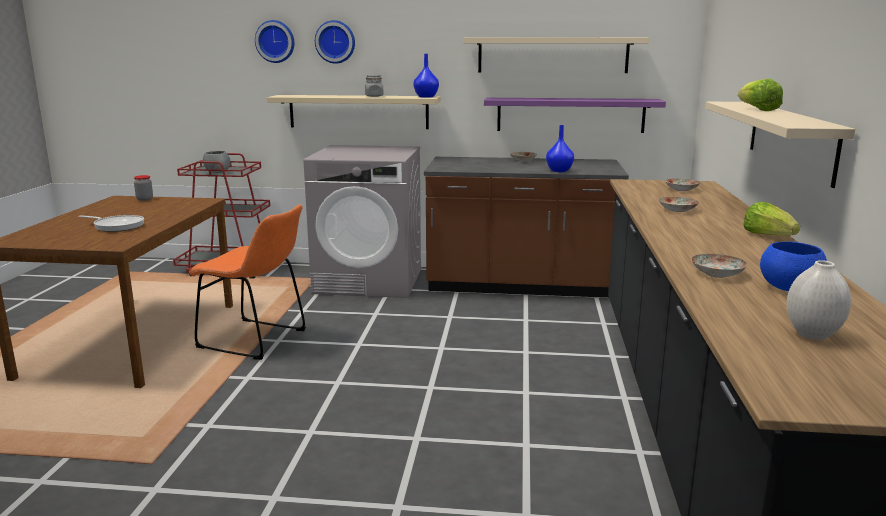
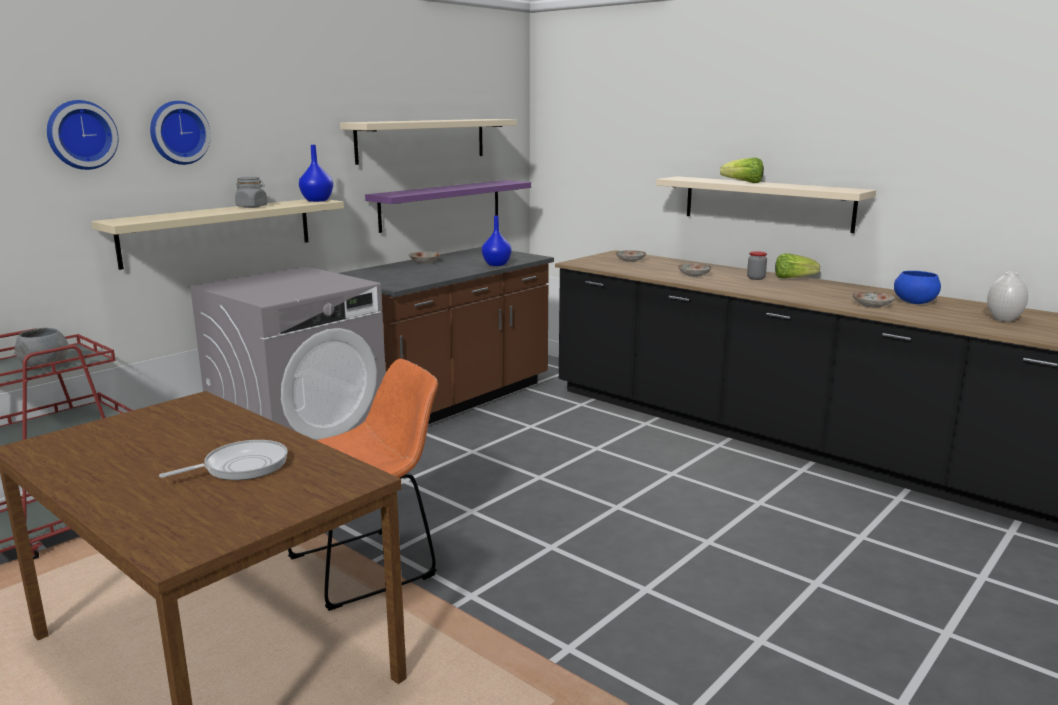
camera: 55 degrees left, 0 degrees up
jar [134,175,153,201] -> jar moved to [747,251,767,280]

